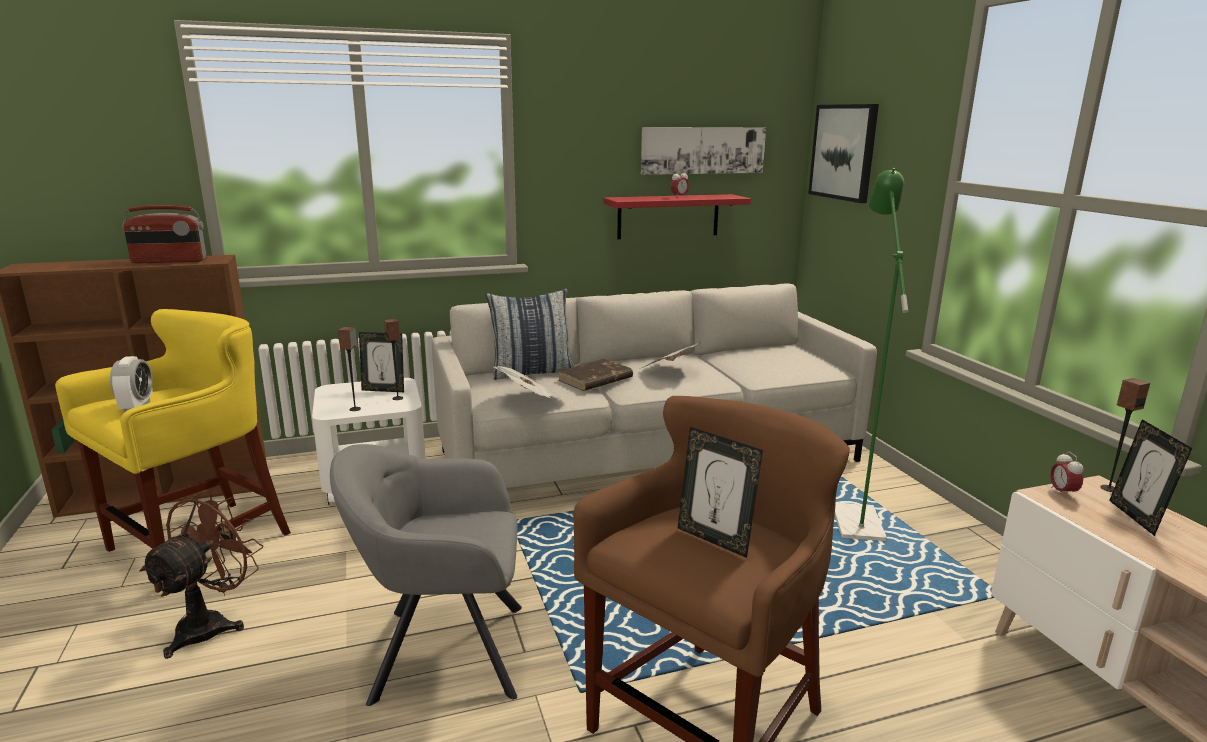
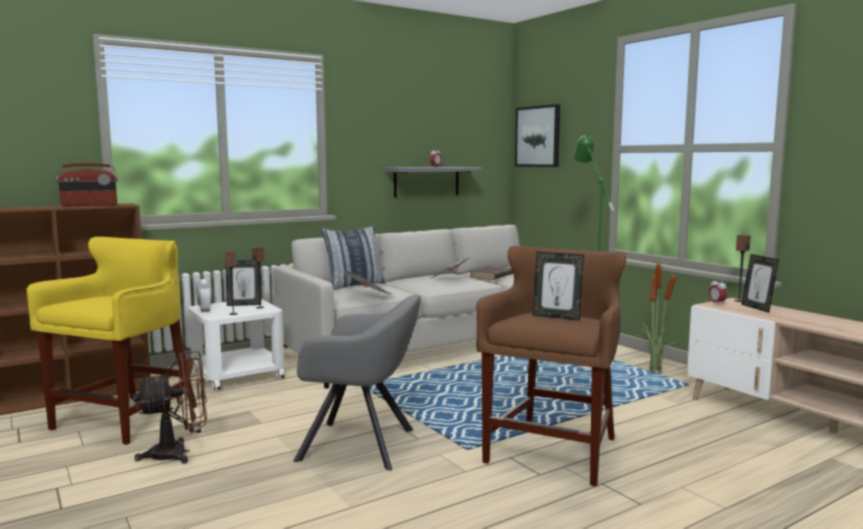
camera: 15 degrees left, 10 degrees down
alarm clock [110,356,153,412] -> alarm clock moved to [196,279,212,312]
brown fan [139,490,263,659] -> brown fan turned 60 degrees clockwise [133,351,207,464]
grey armchair [330,444,522,706] -> grey armchair turned 150 degrees counterclockwise [293,294,421,471]
brown book [558,359,633,391] -> brown book moved to [469,266,513,280]
red shelf [603,194,751,239] -> grey shelf [384,167,483,197]
picture [641,127,766,175] -> none
none -> potted plant [639,259,676,374]

